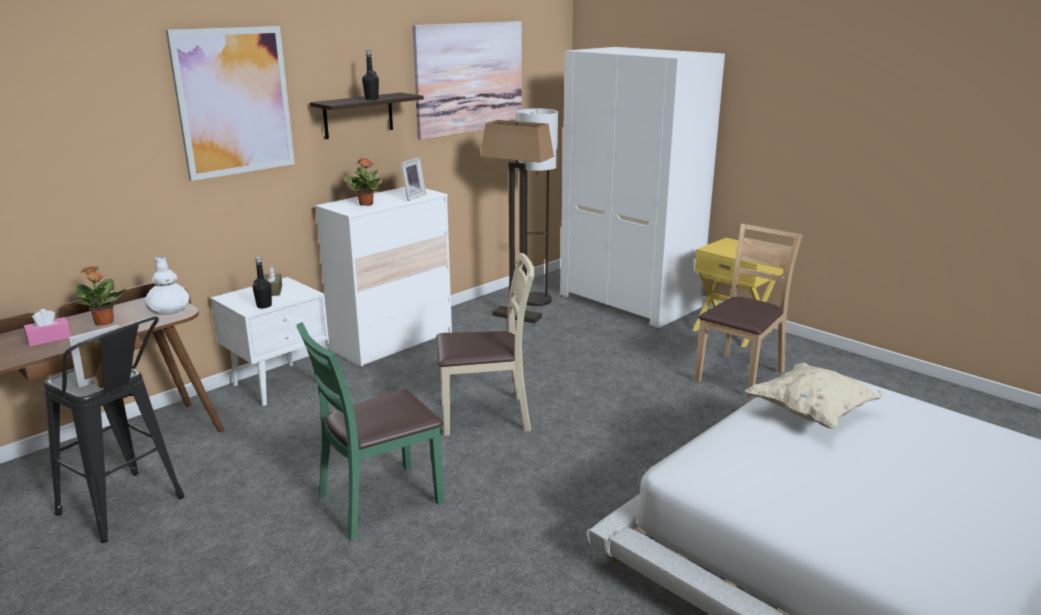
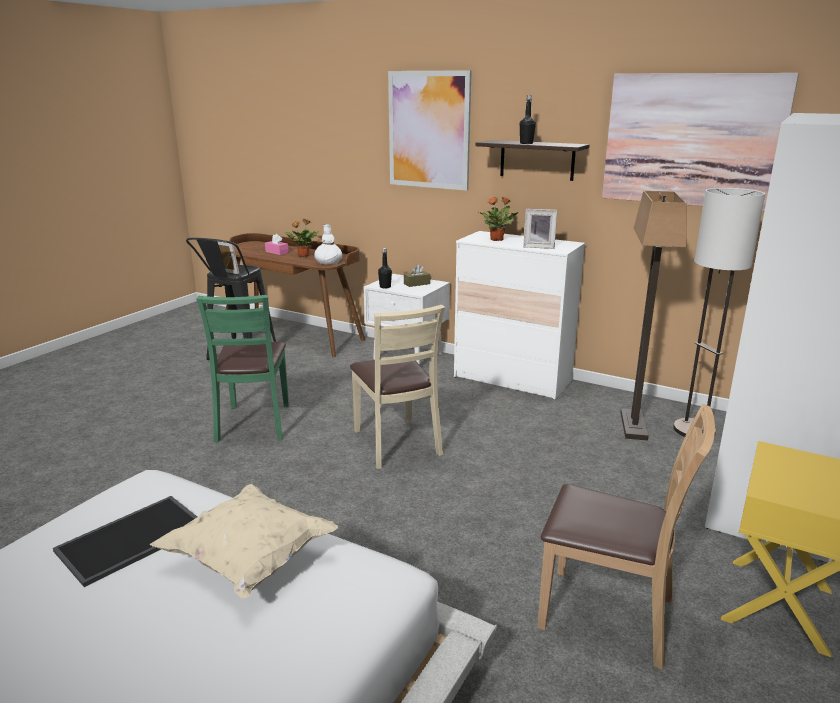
camera: 75 degrees right, 0 degrees up
green chair [297,322,444,541] -> green chair turned 135 degrees counterclockwise [196,295,289,442]
none -> tray [53,496,197,587]

